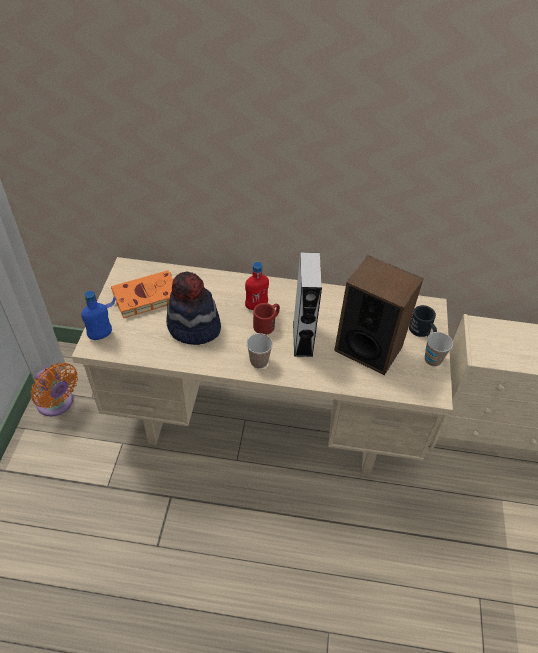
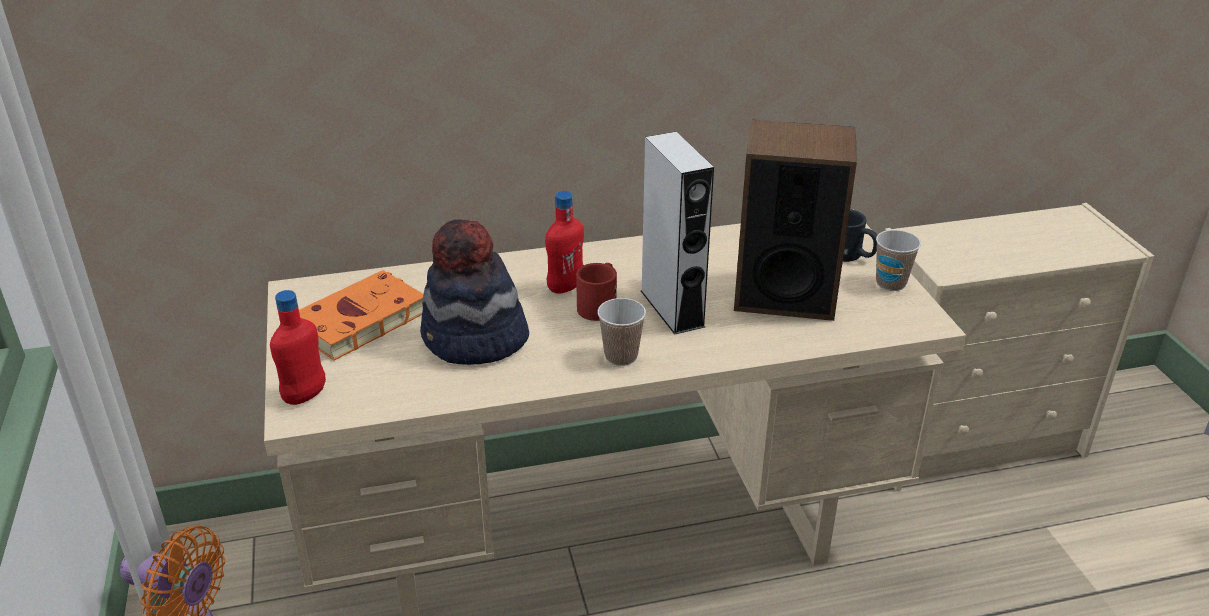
camera: 20 degrees left, 15 degrees down
blue bottle [81,291,112,340] -> red bottle [270,290,326,405]

